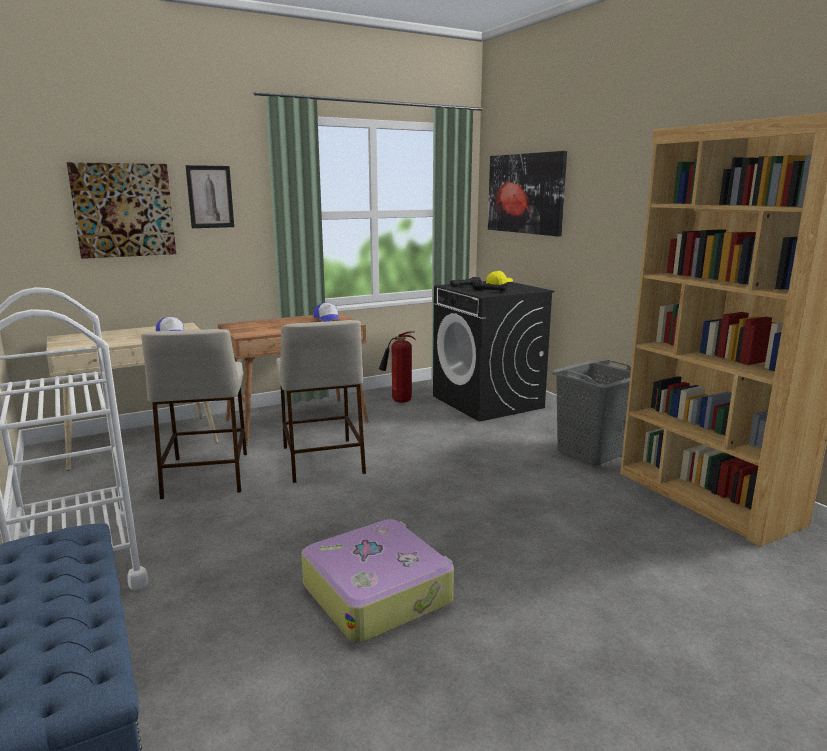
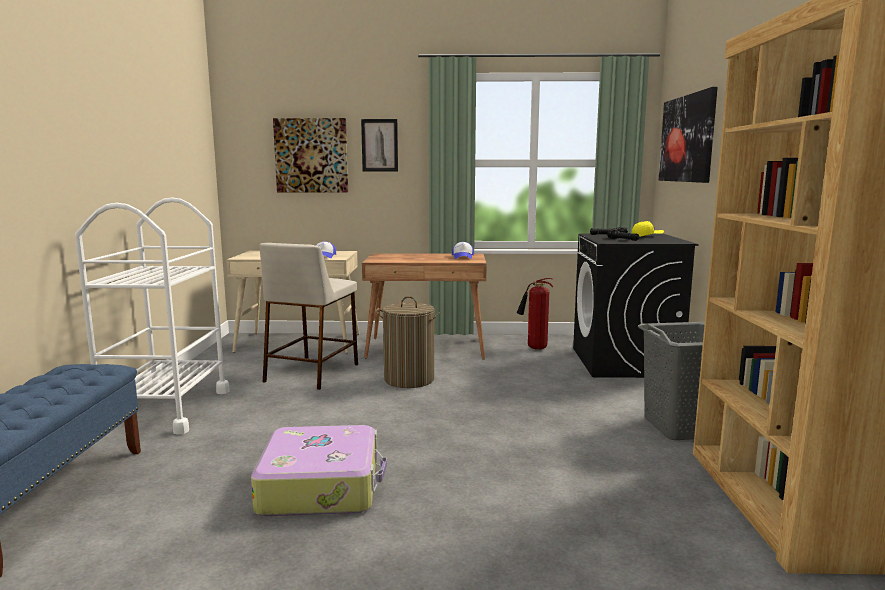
camera: 30 degrees right, 5 degrees down
beige stool [276,320,366,483] -> laundry basket [377,296,440,388]

